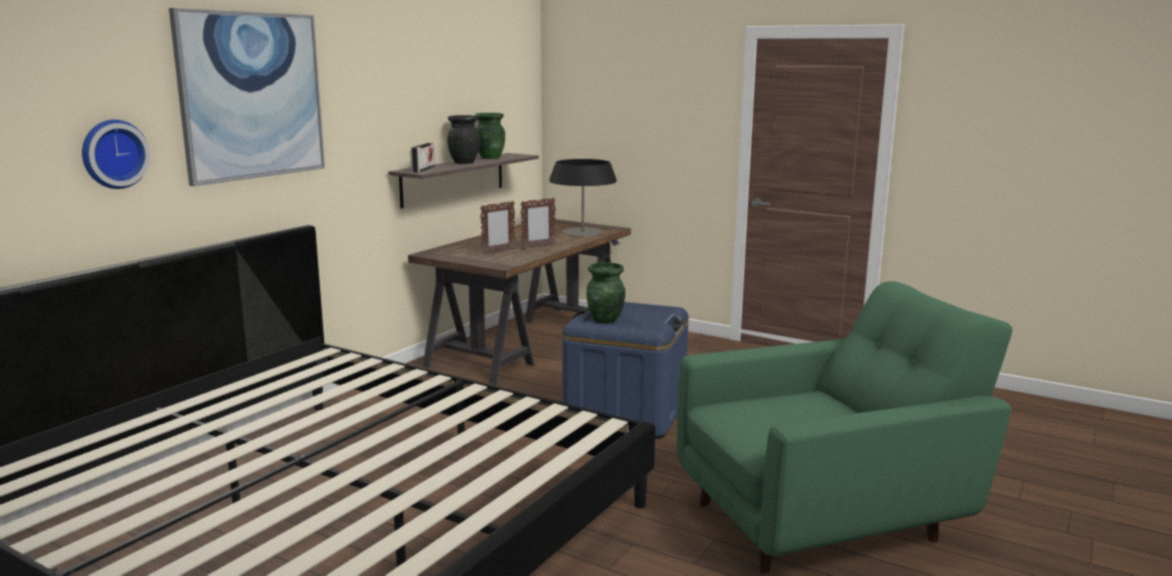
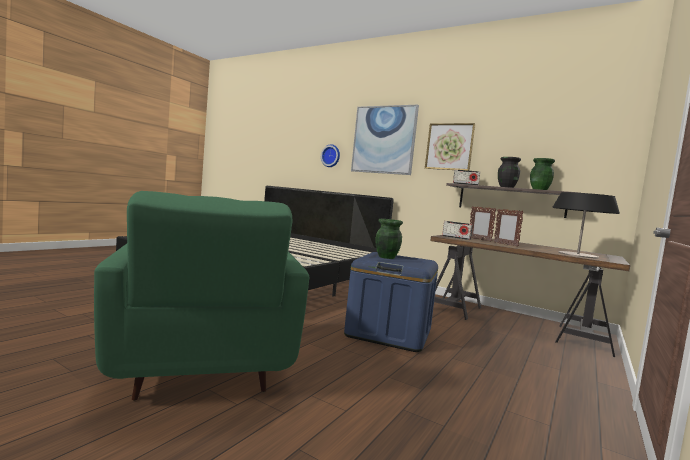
camera: 90 degrees right, 10 degrees down
none -> picture [425,123,476,171]
none -> radio [442,221,473,240]

